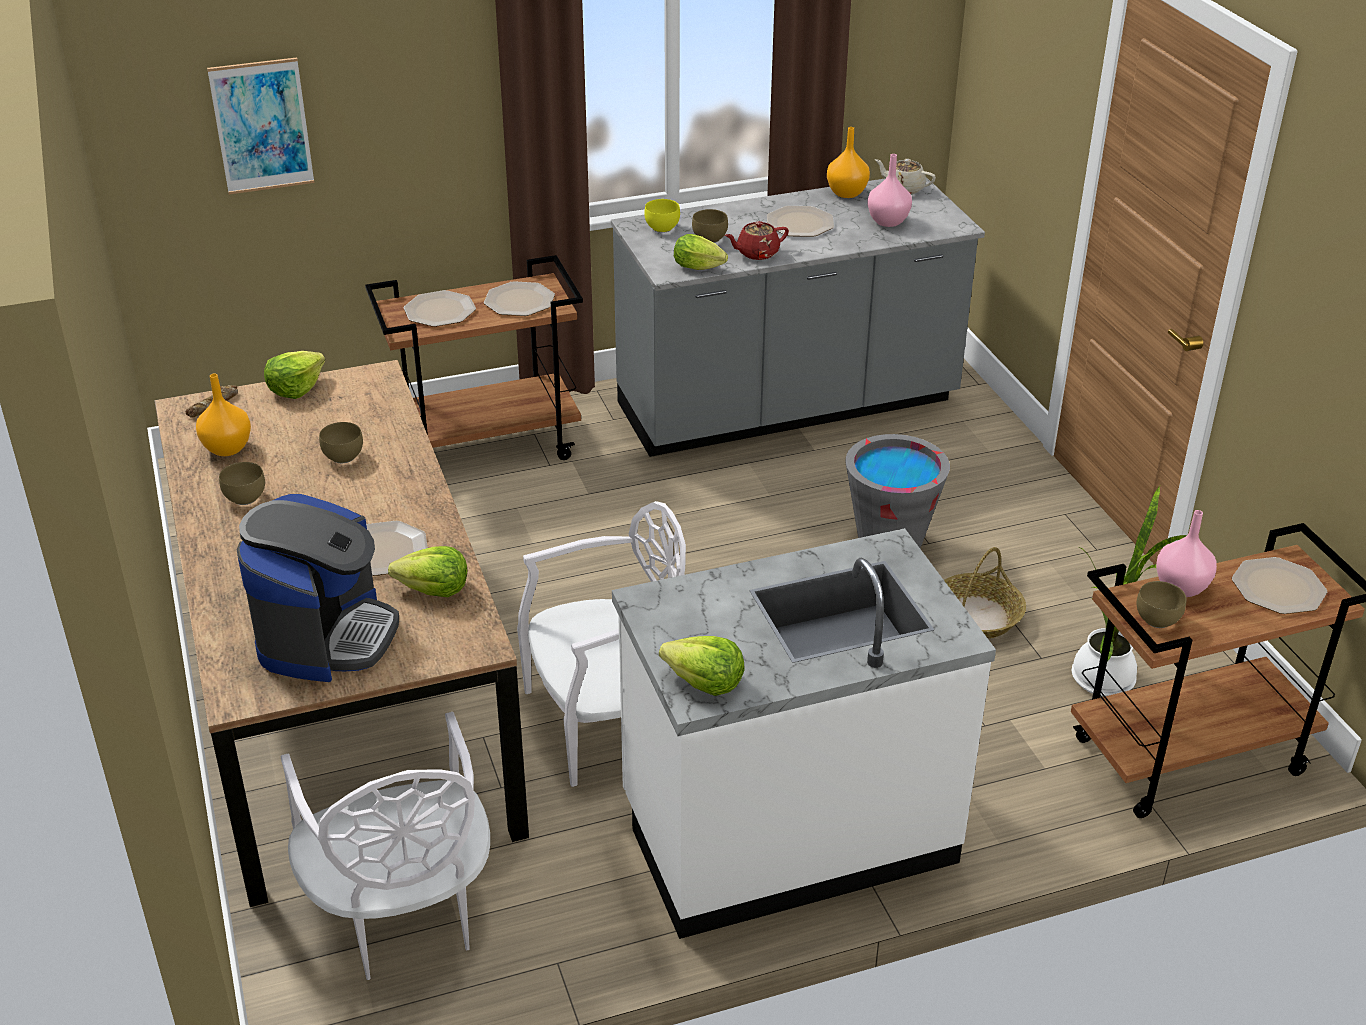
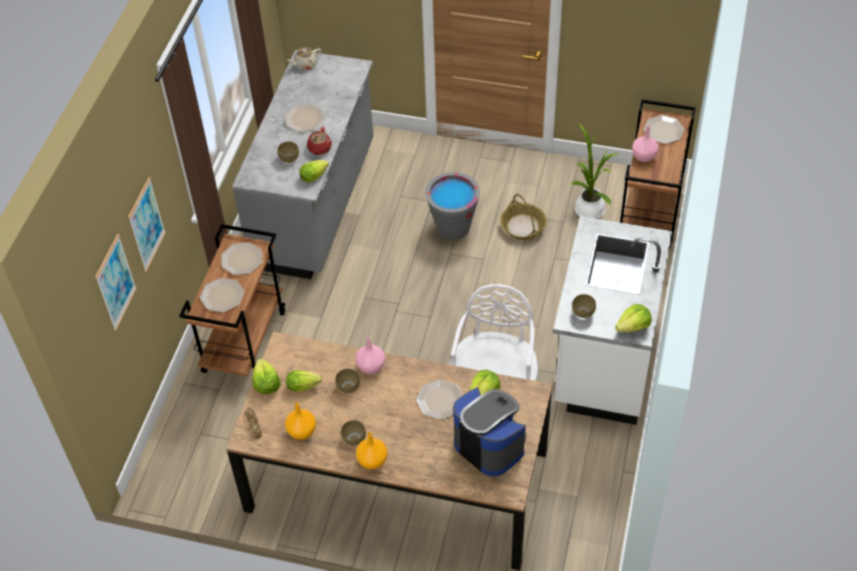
camera: 55 degrees left, 15 degrees up
white chair [280,712,490,980] -> none
yellow bowl [644,199,680,233] -> none
orange vase [827,127,870,198] -> orange vase moved to [356,432,387,470]
pink vase [867,154,912,227] -> pink vase moved to [356,337,385,374]
brown bowl [1137,581,1186,628] -> brown bowl moved to [572,294,596,318]
none -> picture [128,177,166,272]
none -> lettuce [286,371,322,392]

